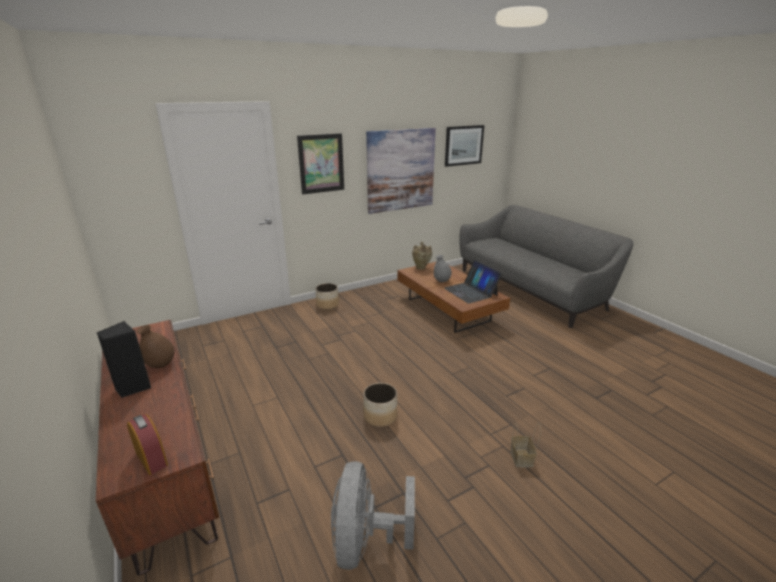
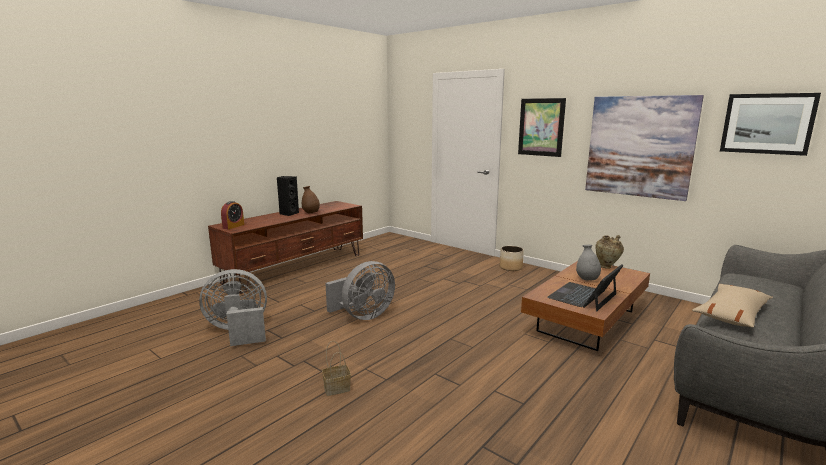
camera: 70 degrees right, 10 degrees down
planter [363,383,397,427] -> grey fan [325,261,395,320]
none -> beige pillow [692,284,773,328]

